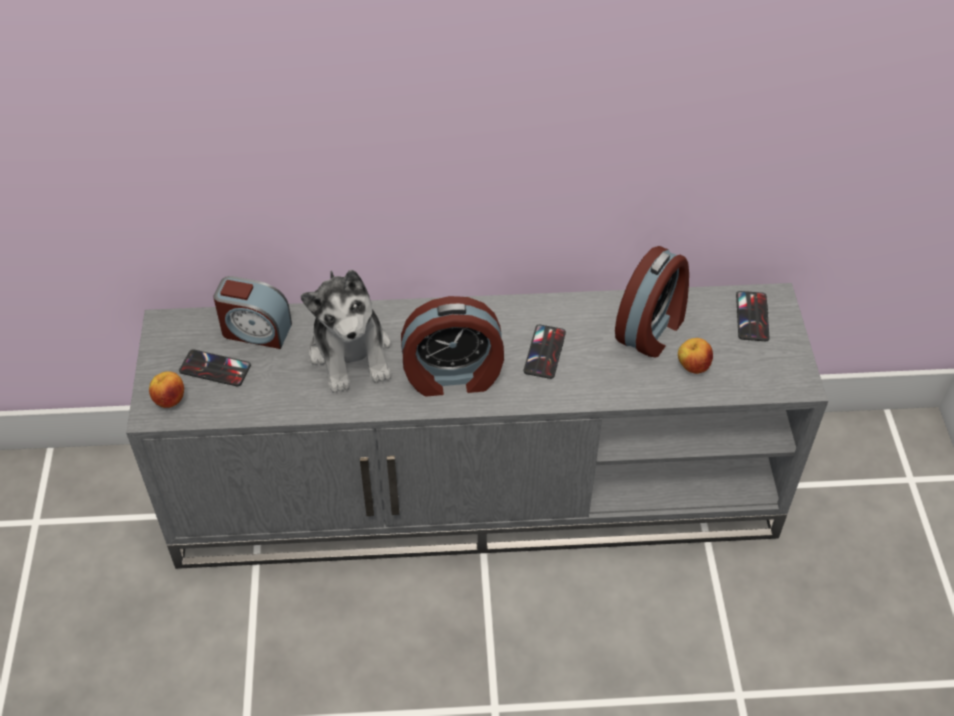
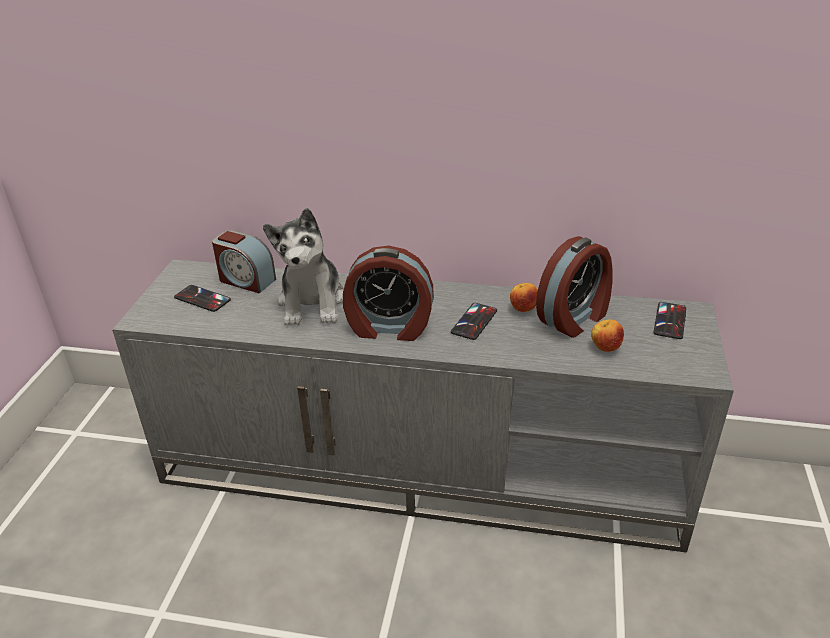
camera: 15 degrees right, 15 degrees down
apple [149,371,184,408] -> apple moved to [510,283,538,312]

